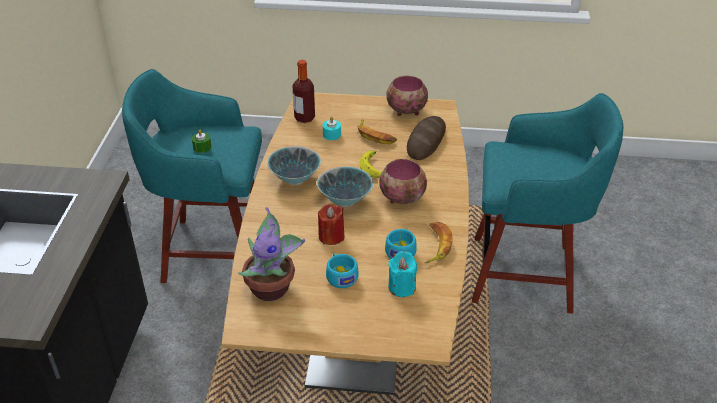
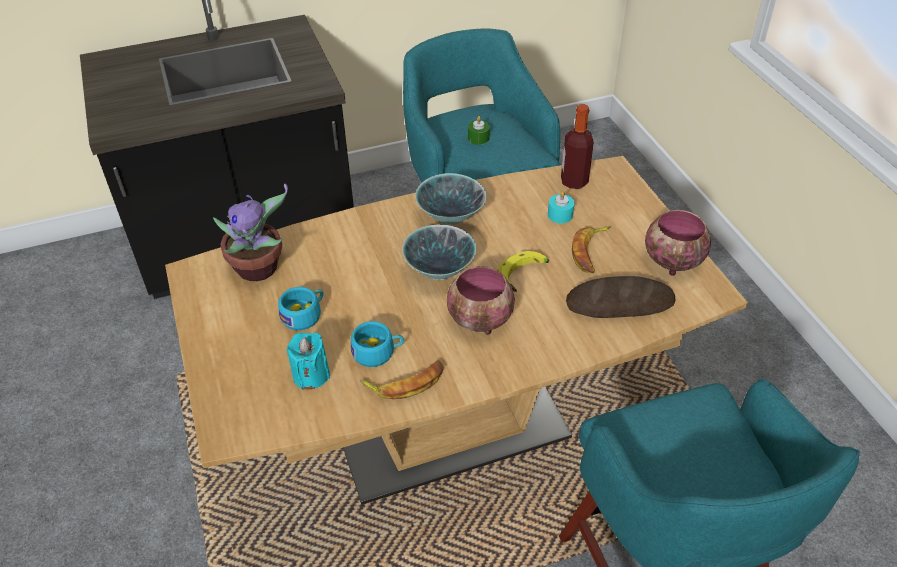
camera: 65 degrees right, 5 degrees up
red candle [318,204,345,245] -> none

